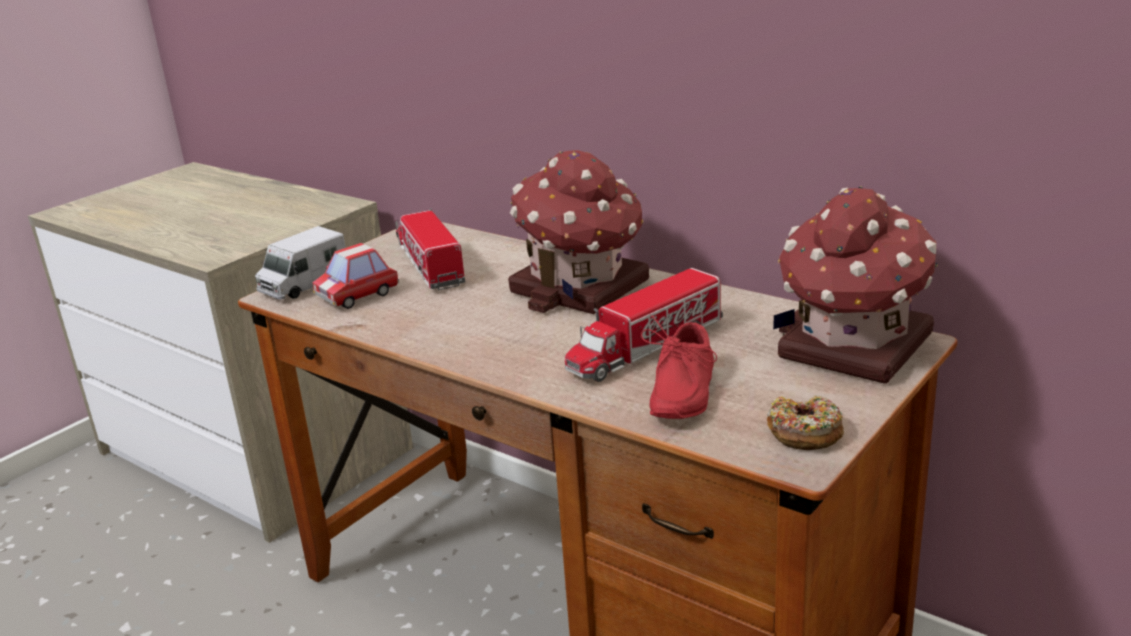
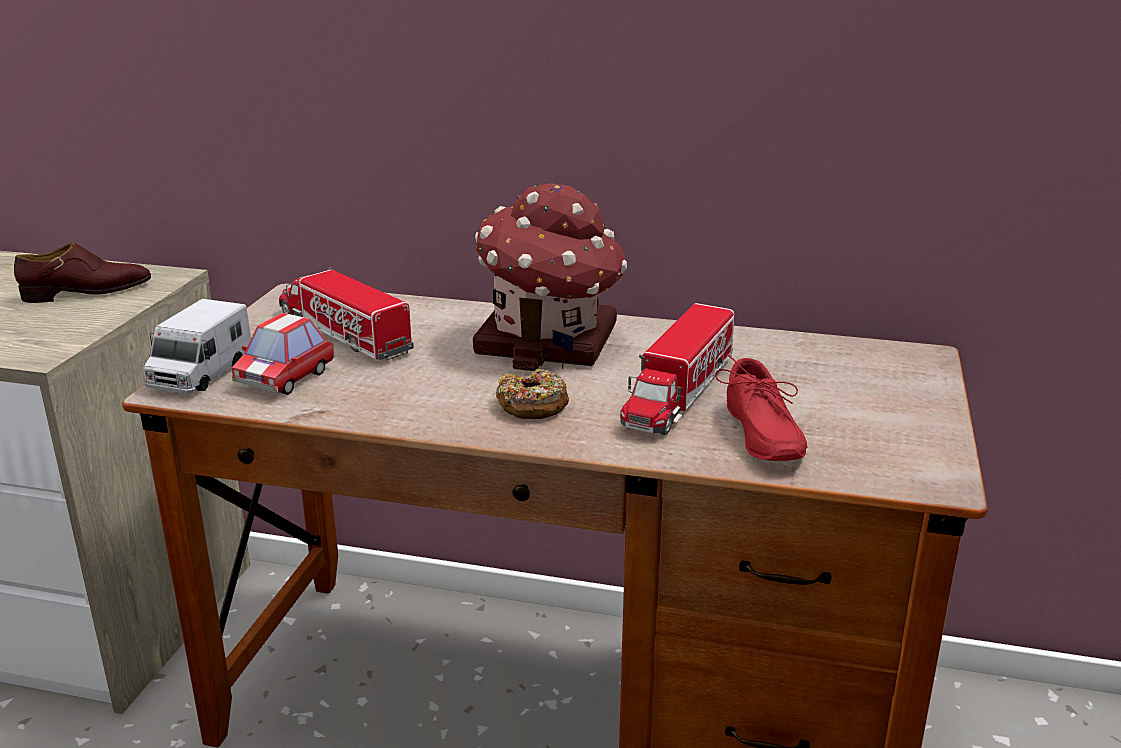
camera: 25 degrees left, 0 degrees up
donut [767,395,844,450] -> donut moved to [496,369,569,419]
toy house [773,186,938,384] -> none
none -> brown shoe [14,243,151,303]

